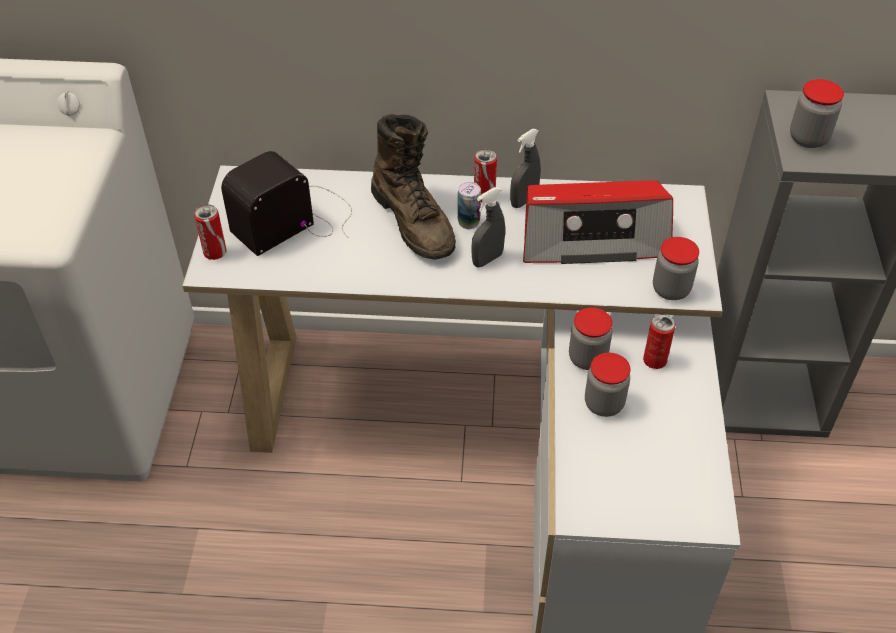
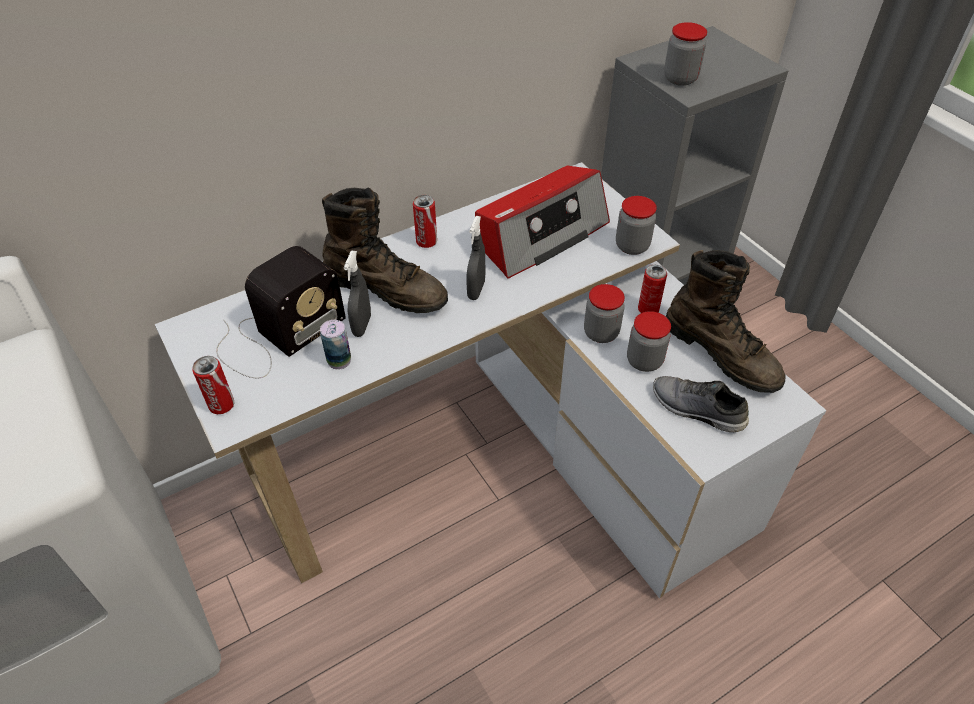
camera: 35 degrees left, 0 degrees up
radio [221,151,352,256] -> radio turned 150 degrees counterclockwise [216,246,346,379]
can [458,182,481,229] -> can moved to [320,320,351,370]
grey spray bottle [510,129,541,208] -> grey spray bottle moved to [344,251,371,337]
none -> grey shoe [653,376,749,432]
none -> brown boot [666,250,785,393]

